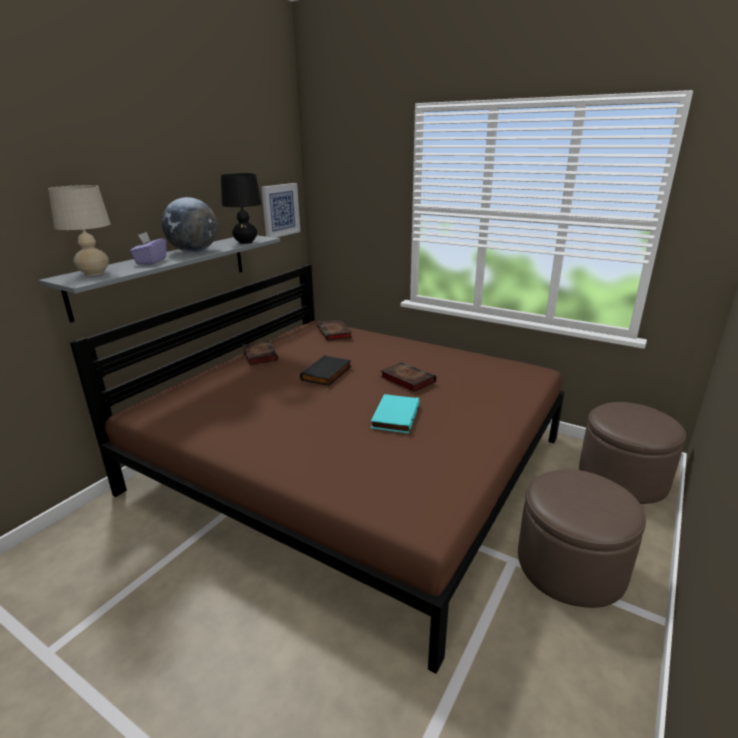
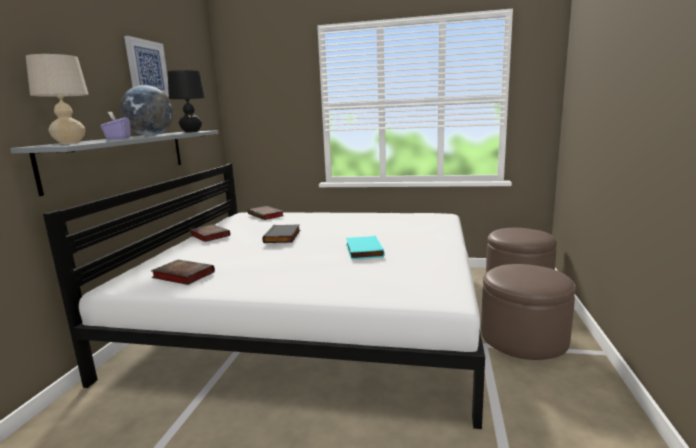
camera: 20 degrees left, 10 degrees down
brown bed [70,264,565,674] -> white bed [43,164,485,429]
picture [261,183,300,238] -> picture moved to [124,36,169,97]
book [381,362,436,392] -> book moved to [151,260,215,285]

